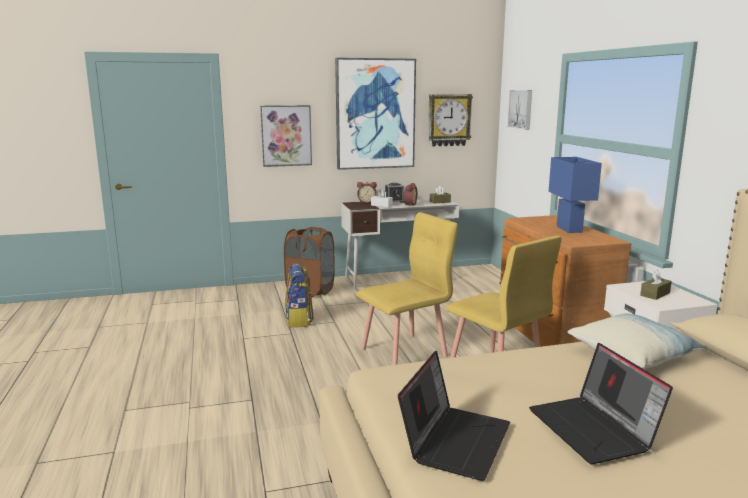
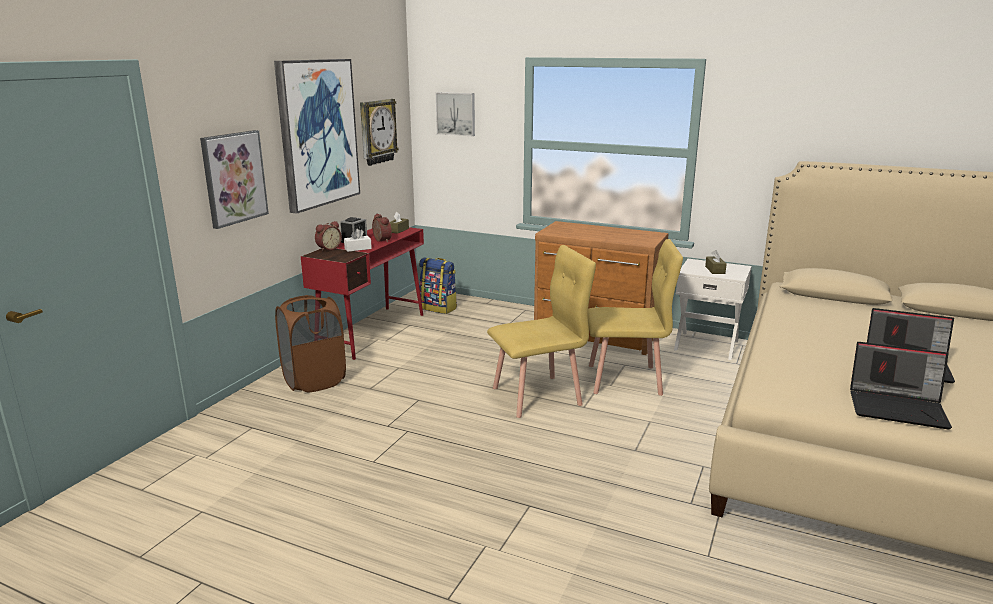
camera: 50 degrees left, 5 degrees up
backpack [285,263,314,328] -> backpack moved to [419,258,457,314]
white desk [341,198,459,289] -> red desk [301,227,424,360]
yellow chair [356,212,458,365] -> yellow chair turned 60 degrees clockwise [487,245,596,418]
laptop [398,351,510,481] -> laptop turned 135 degrees clockwise [850,342,952,429]
blue table lamp [549,157,602,233] -> none
pillow [568,314,707,369] -> none

